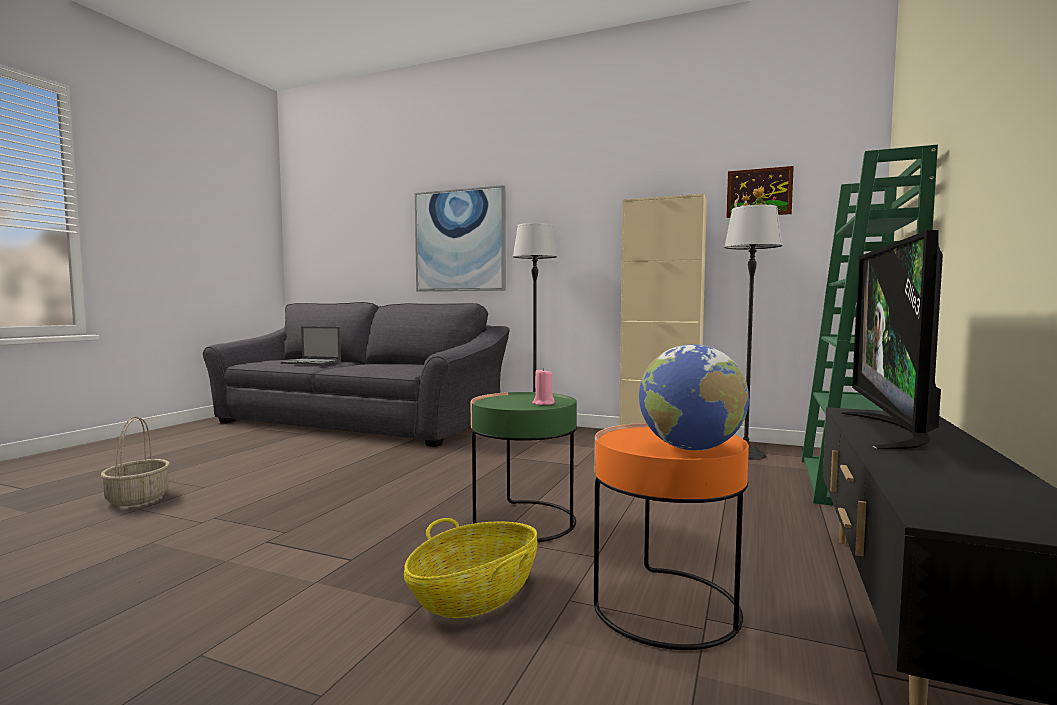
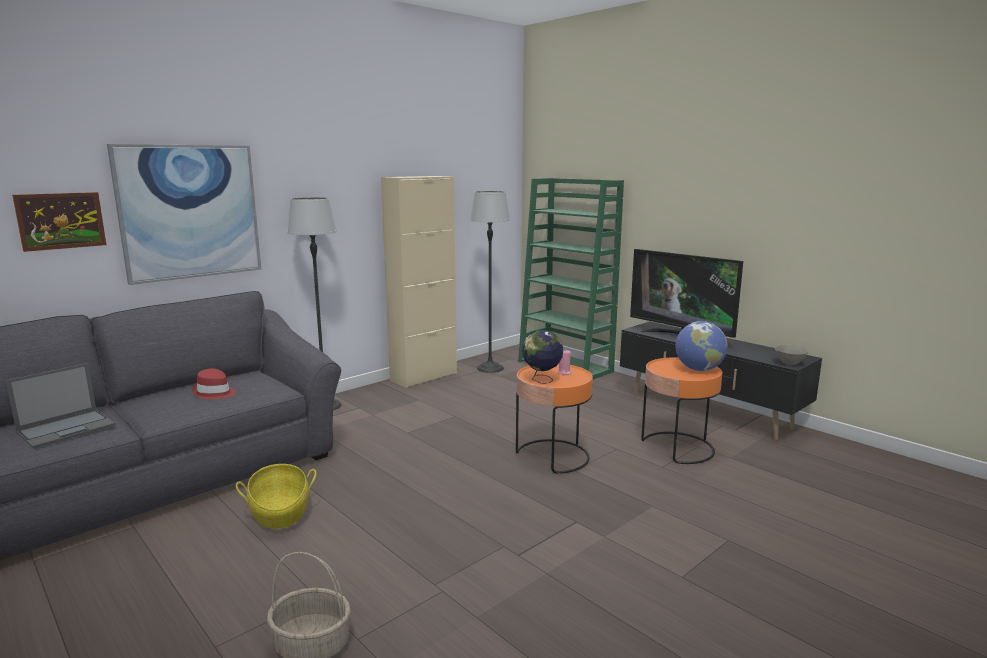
camera: 65 degrees left, 10 degrees up
basket [404,518,537,618] -> basket moved to [236,464,316,529]
green side table [471,392,577,542] -> orange side table [516,364,593,474]
picture [726,166,794,218] -> picture moved to [12,192,106,252]
none -> red hat [192,368,236,399]
none -> globe [522,330,563,384]
none -> grey bowl [775,345,808,365]

